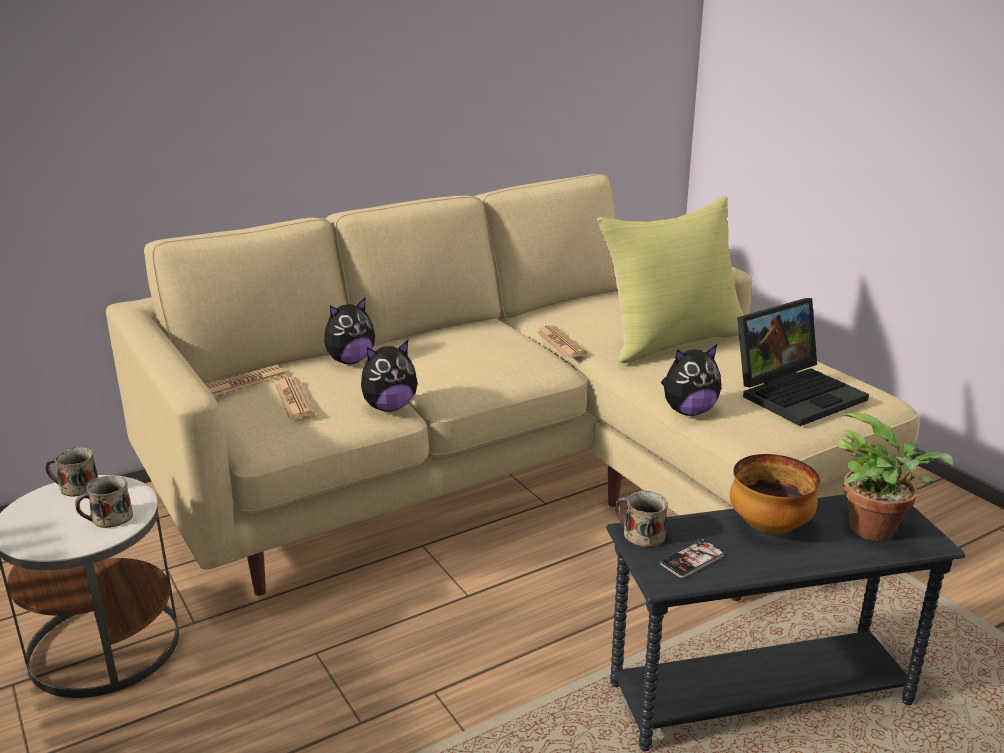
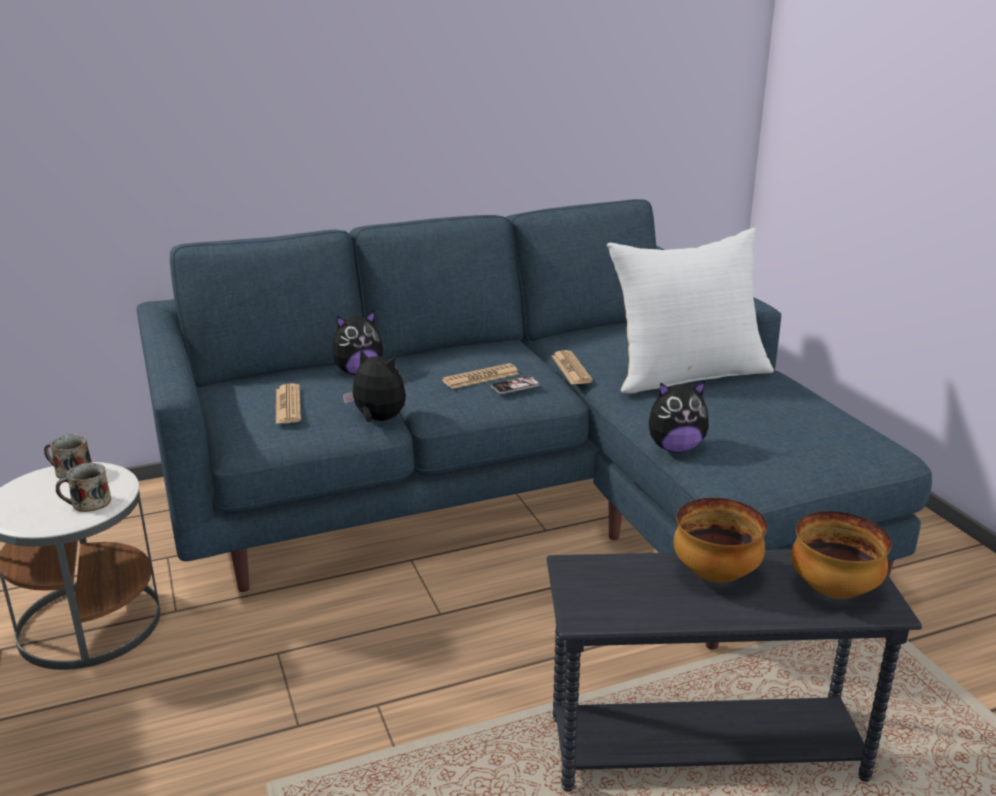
camera: 10 degrees right, 0 degrees up
beige sofa [106,174,920,601] -> blue sofa [137,199,932,650]
newspaper [206,365,286,397] -> newspaper moved to [442,363,519,389]
plush toy [361,340,418,412] -> plush toy turned 135 degrees counterclockwise [342,349,406,422]
yellow pillow [597,196,744,363] -> white pillow [607,228,774,394]
mug [615,491,668,548] -> none
phone [660,539,724,578] -> phone moved to [491,375,540,394]
laptop [737,298,869,426] -> none
potted plant [838,413,953,541] -> bowl [791,511,891,599]

